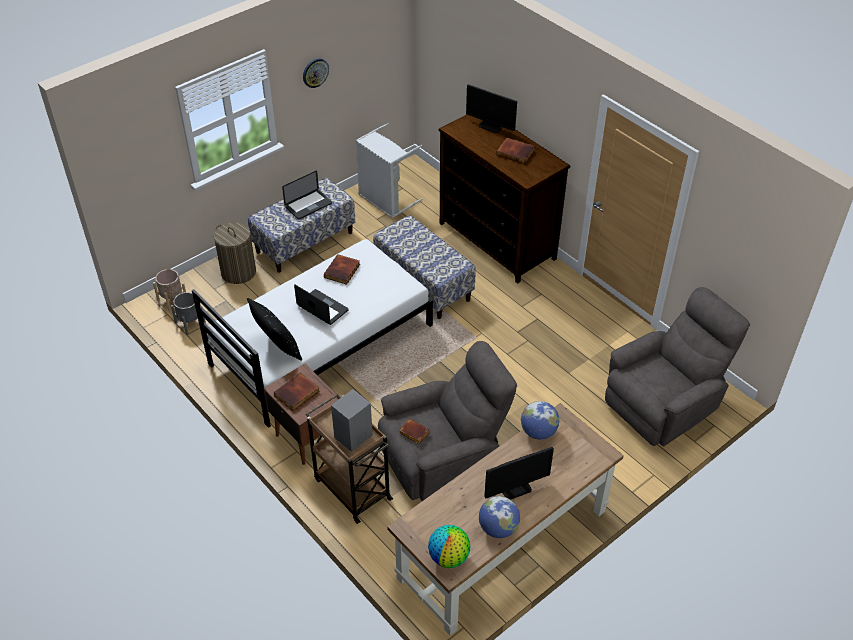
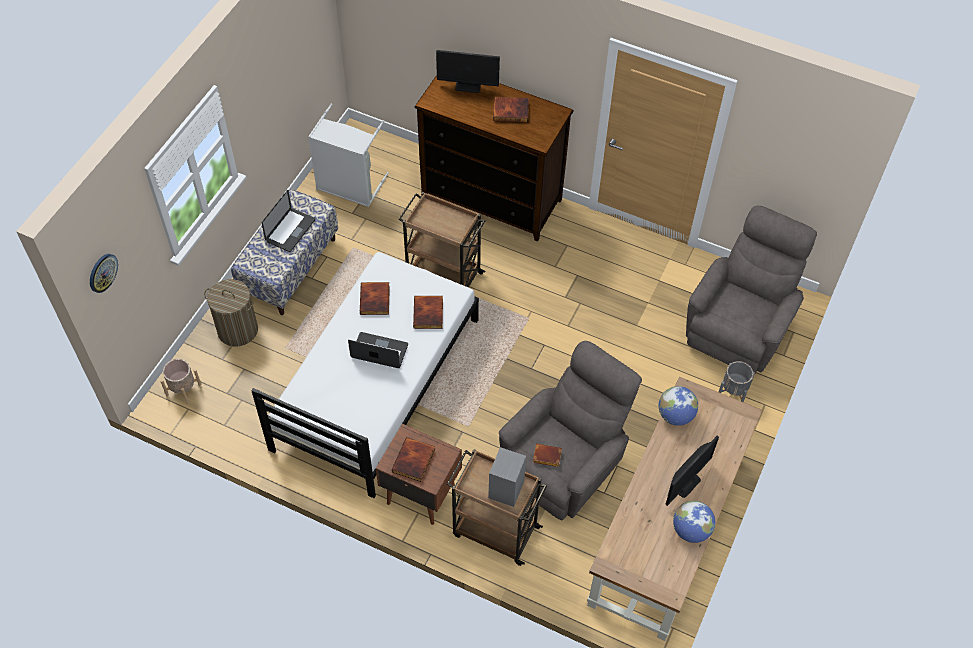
camera: 25 degrees left, 10 degrees up
grey planter [171,292,206,335] -> grey planter moved to [719,361,755,402]
black pillow [247,298,302,361] -> none
wall clock [303,58,329,88] -> wall clock moved to [90,254,118,293]
bench [373,215,476,319] -> brown cart [399,192,486,288]
globe [428,525,470,568] -> none
none -> book [413,296,443,329]

